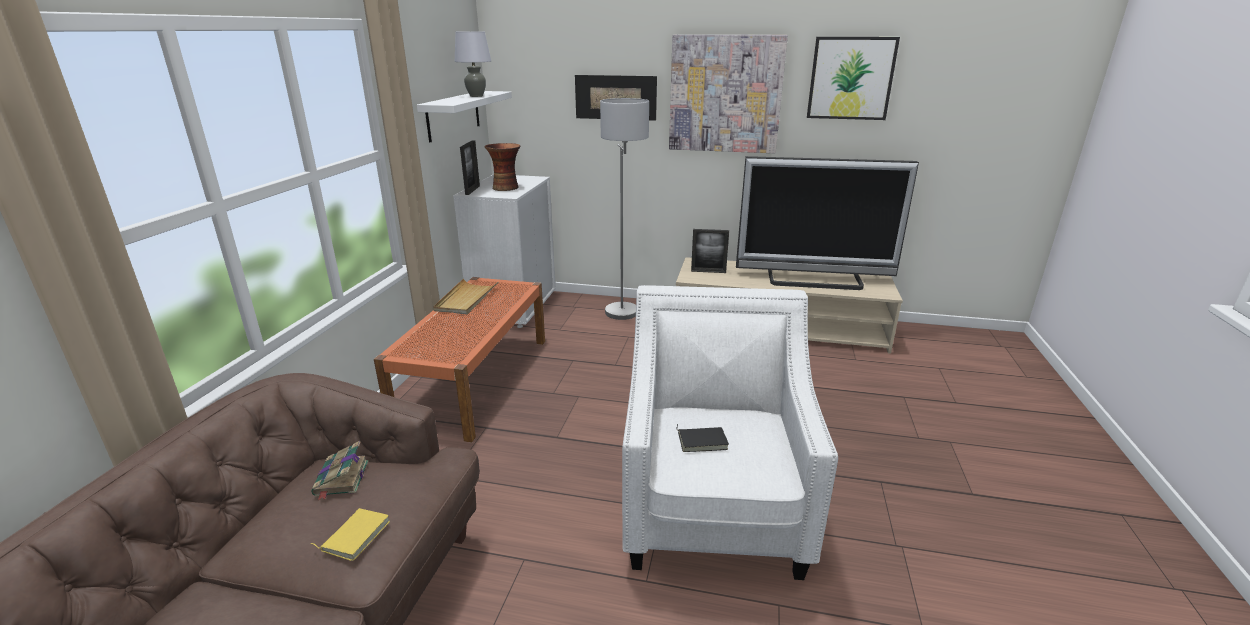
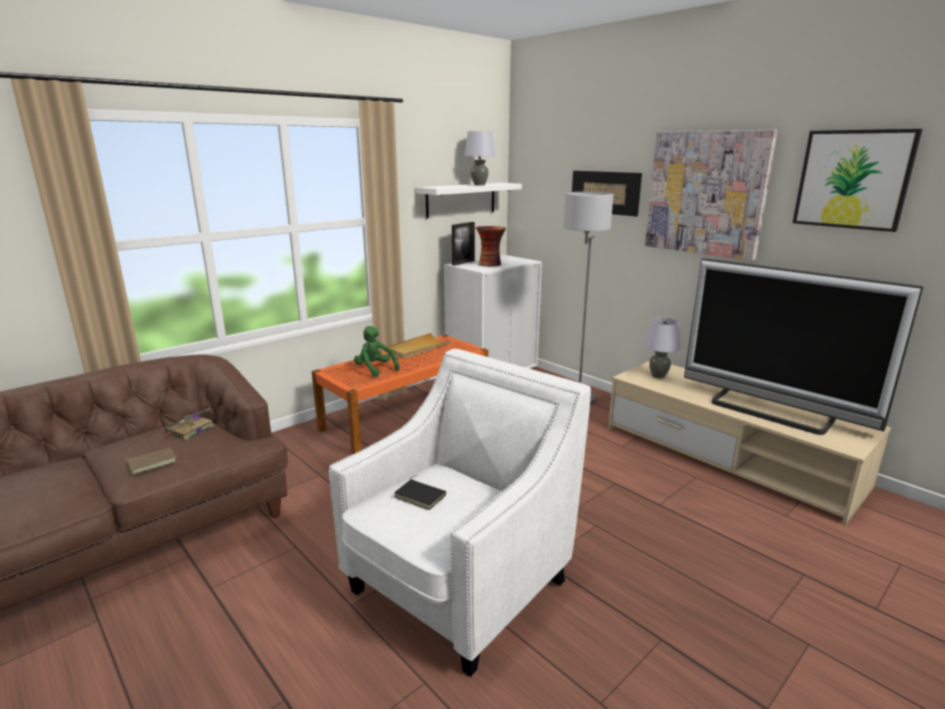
camera: 35 degrees right, 5 degrees down
yellow book [311,508,390,561] -> brown book [125,448,176,474]
picture frame [691,229,729,273] -> grey table lamp [644,317,681,378]
none -> green plush toy [354,326,400,377]

